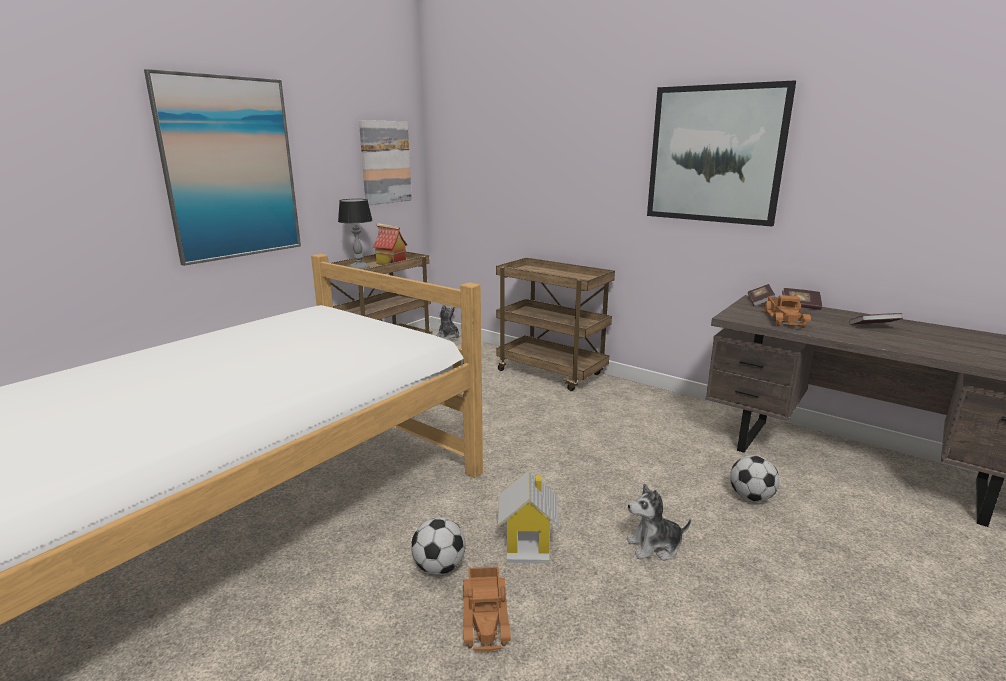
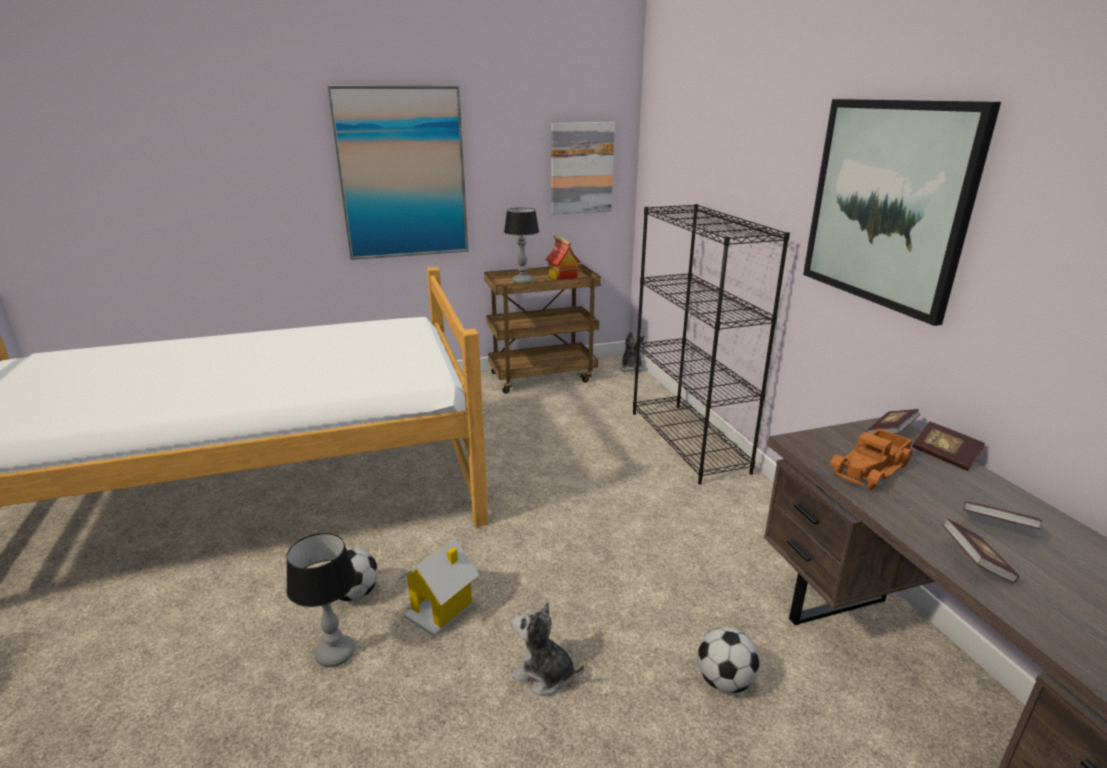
camera: 35 degrees right, 5 degrees up
toy truck [463,566,511,652] -> table lamp [286,533,357,667]
brown cart [496,258,615,391] -> black bookcase [633,204,790,484]
none -> book [942,518,1019,583]

